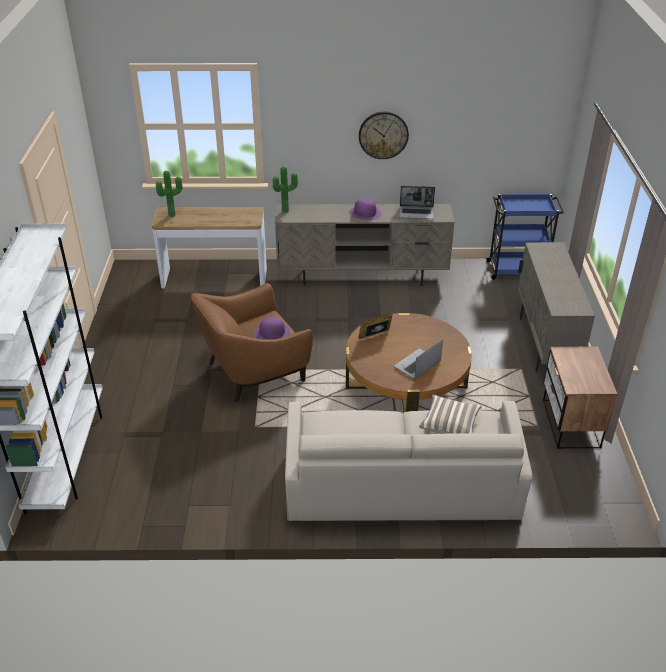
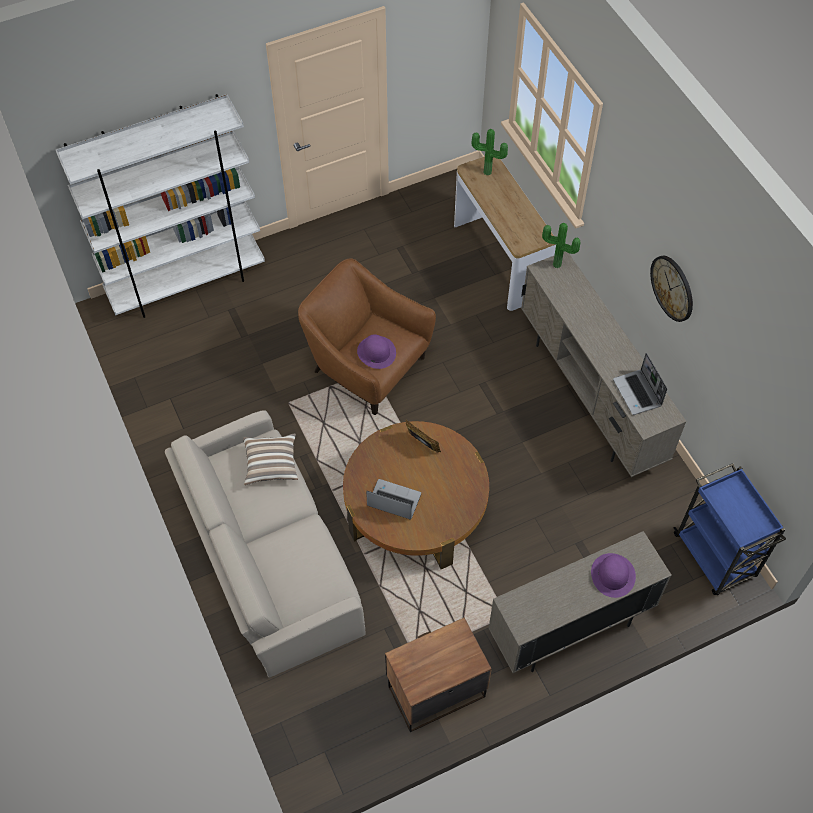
camera: 65 degrees right, 20 degrees up
purple hat [349,198,381,220] -> purple hat moved to [591,553,636,598]
pillow [419,395,482,434] -> pillow moved to [243,433,298,485]

